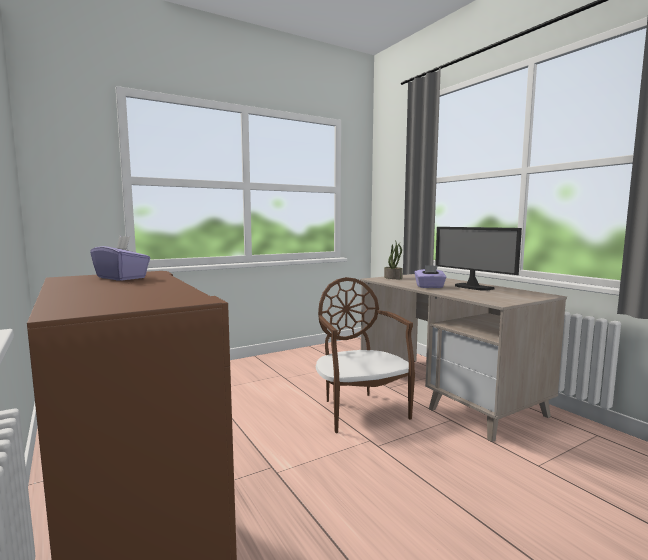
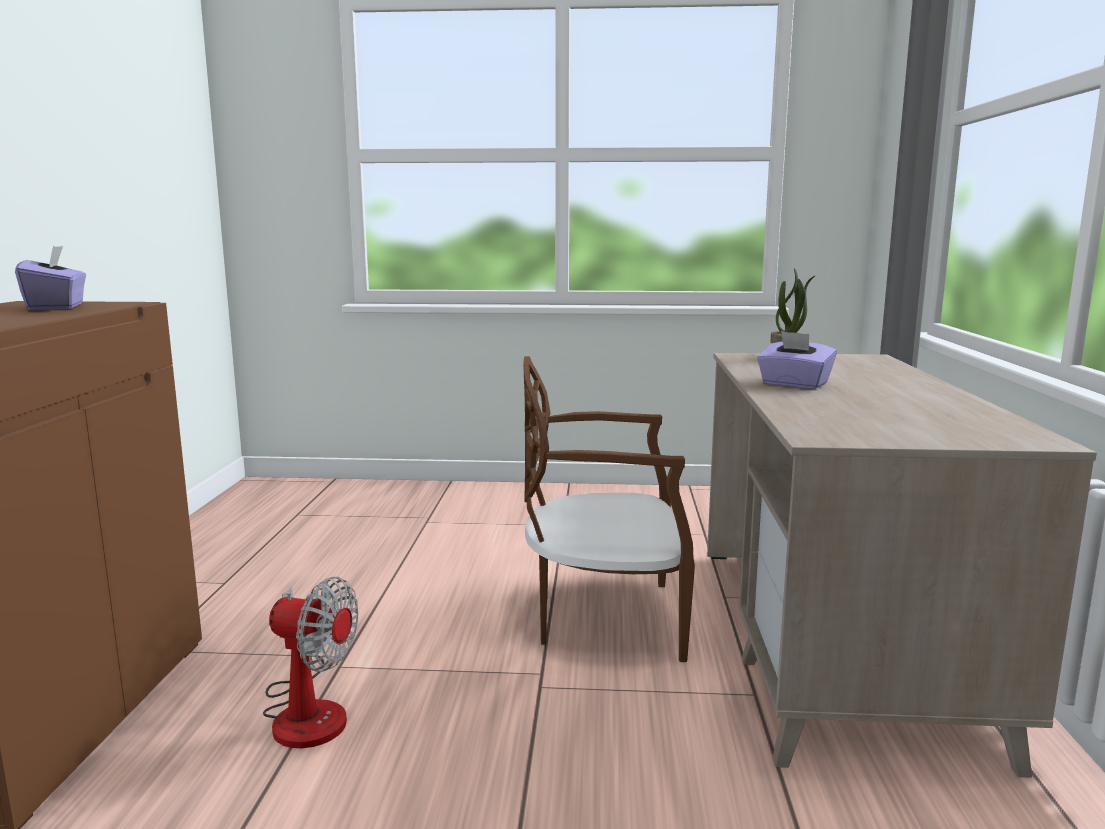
camera: 35 degrees right, 5 degrees up
brown chair [316,277,415,433] -> brown chair turned 105 degrees counterclockwise [523,356,695,662]
monitor [435,227,522,291] -> none
none -> fan [263,577,358,749]

